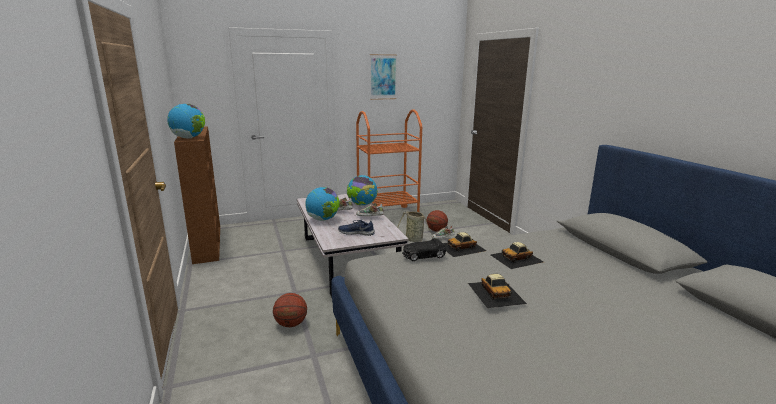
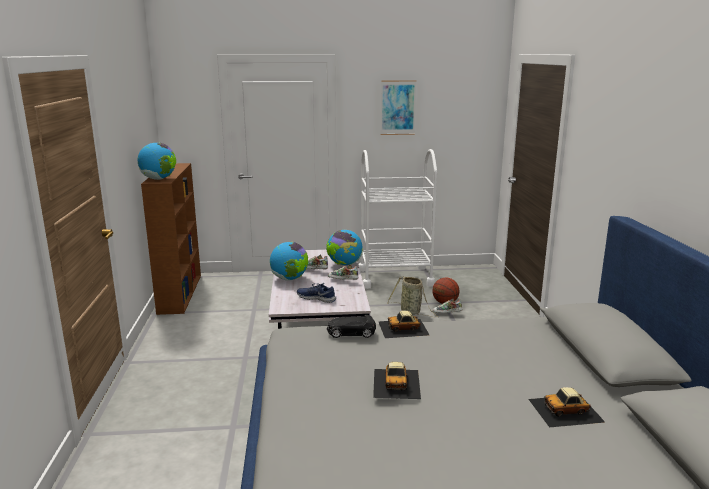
camera: 15 degrees right, 0 degrees up
basketball [273,293,307,327] -> none
orange cart [356,109,422,213] -> white cart [358,149,437,289]
toy car [491,242,544,269] -> toy car moved to [528,387,605,427]

